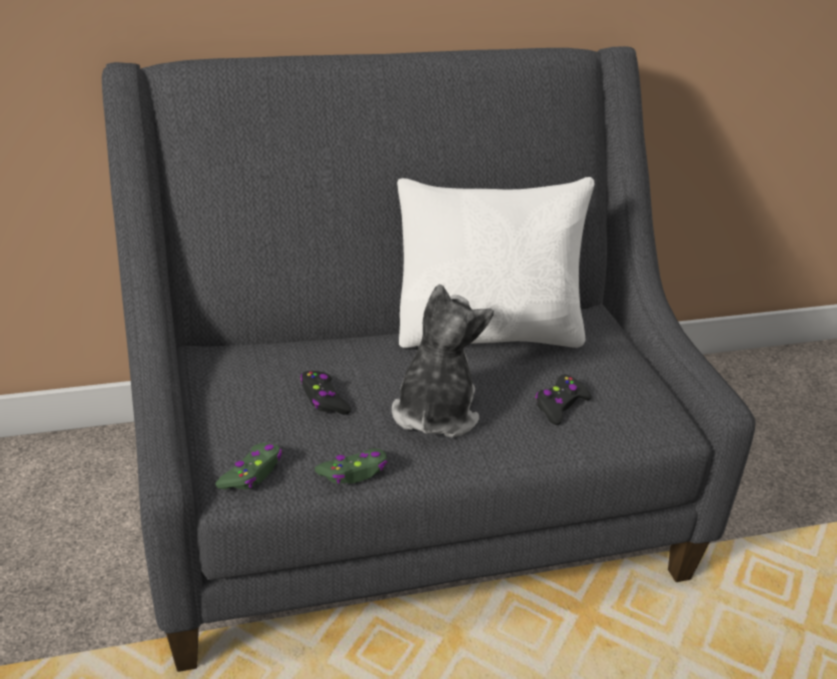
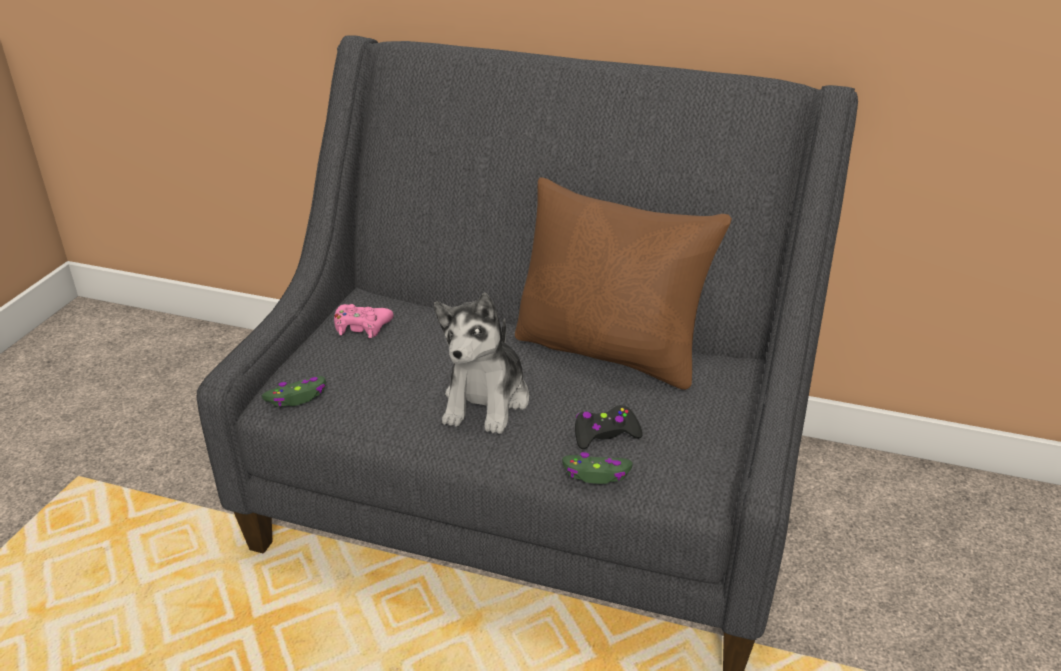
camera: 35 degrees right, 0 degrees up
black game controller [300,371,351,415] -> none
green game controller [315,448,387,484] -> green game controller moved to [562,452,633,484]
plush toy [392,284,494,438] -> plush toy turned 150 degrees clockwise [434,293,529,434]
white pillow [397,177,594,348] -> brown pillow [515,178,732,390]
none -> pink game controller [334,304,393,338]

